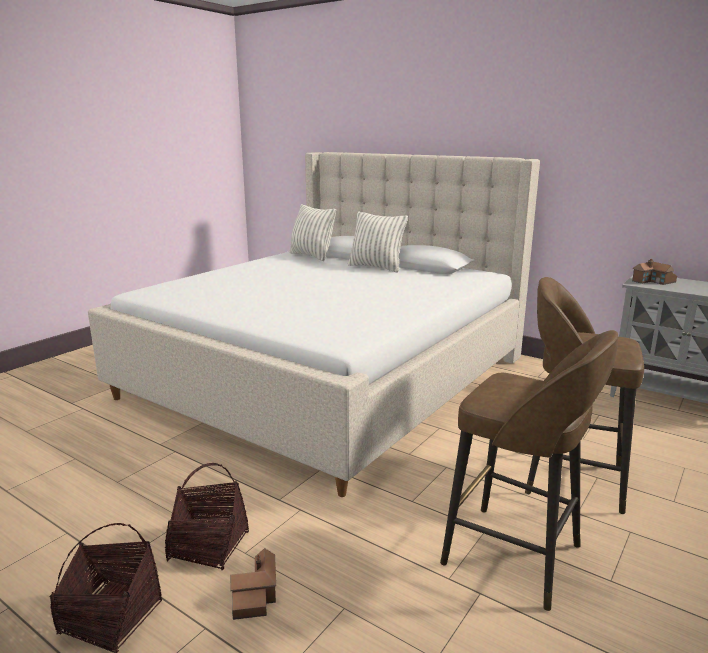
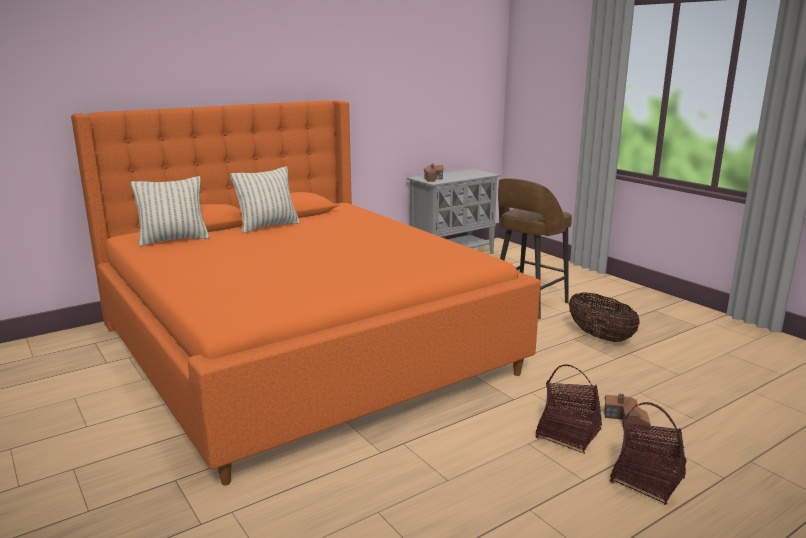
camera: 70 degrees left, 0 degrees up
beige bed [88,152,540,497] -> orange bed [71,100,541,485]
brown stool [440,330,618,611] -> basket [569,292,640,342]

